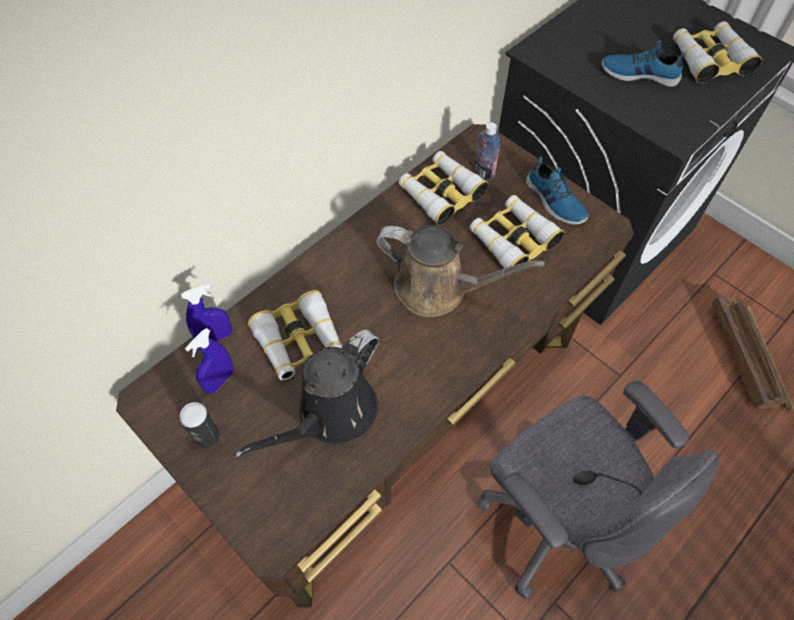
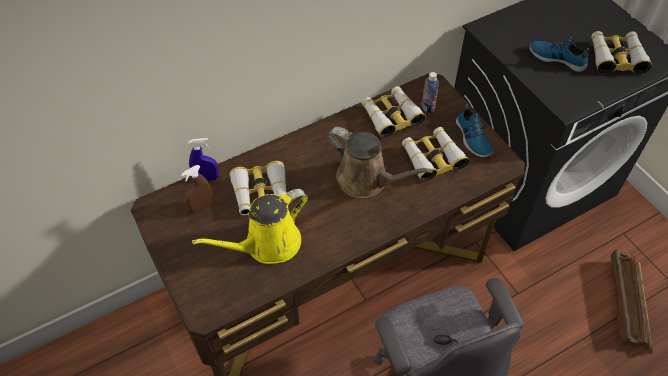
camera: 15 degrees right, 5 degrees down
can [179,402,220,448] -> none
blue spray bottle [185,328,234,394] -> brown spray bottle [181,165,212,213]
black watering can [234,330,379,459] -> yellow watering can [192,189,308,264]

